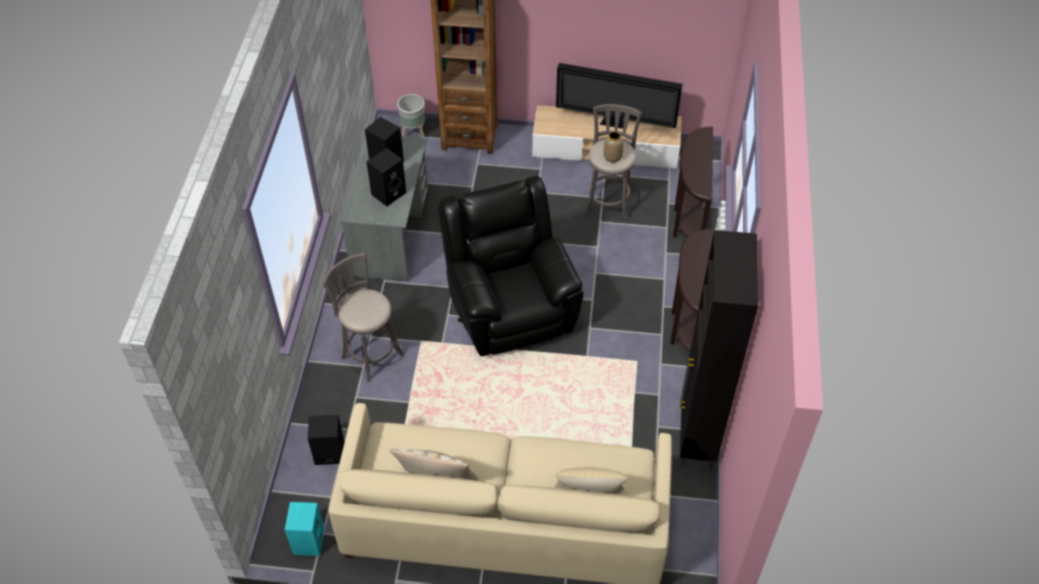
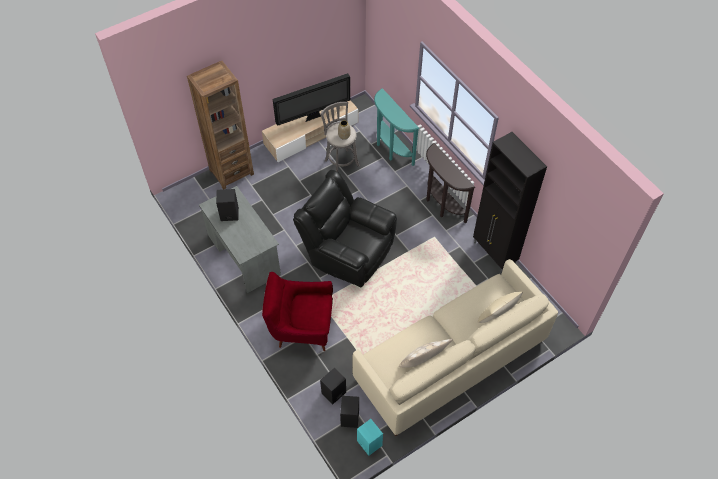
camera: 40 degrees left, 5 degrees up
grey stool [323,253,403,382] -> red armchair [262,272,333,351]
black speaker [366,148,406,207] -> black speaker moved to [340,396,359,428]
grey planter [397,94,425,137] -> none
brown console table [673,127,713,237] -> turquoise console table [374,88,419,166]

